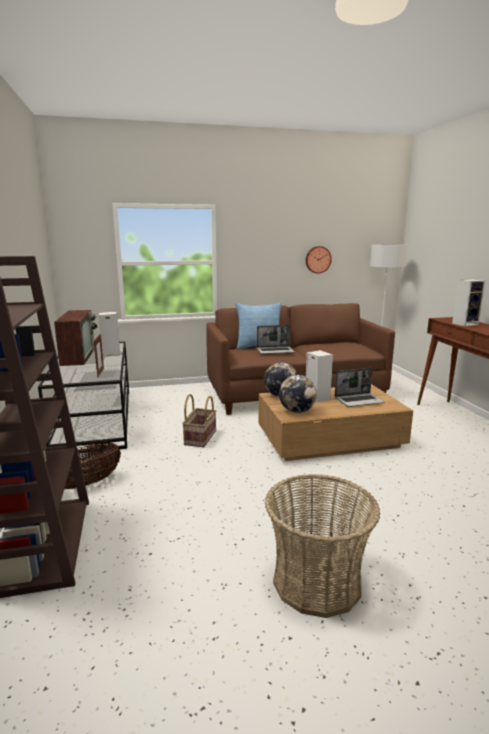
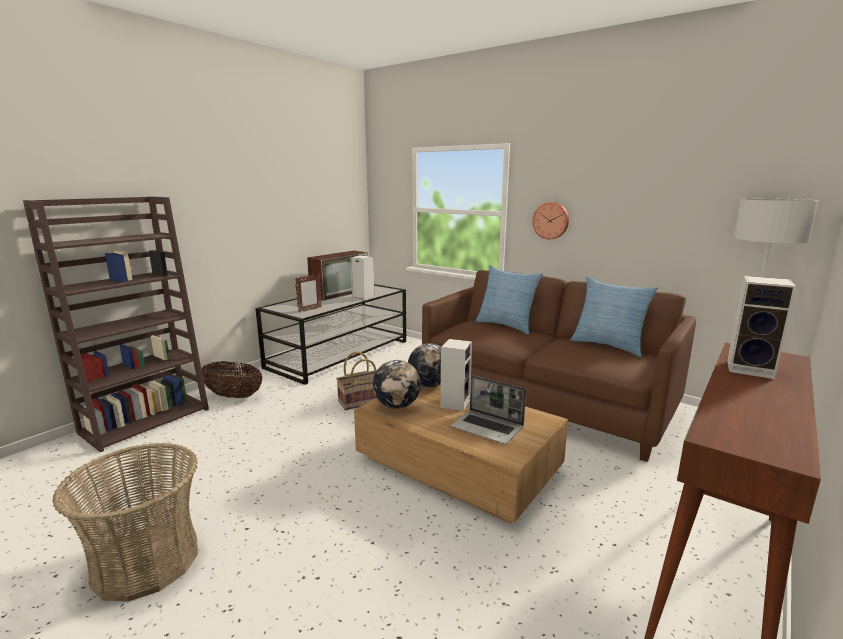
camera: 50 degrees right, 0 degrees up
laptop [257,325,295,354] -> none
wall clock [305,246,332,274] -> wall clock moved to [532,202,569,239]
none -> pillow [571,277,658,357]

